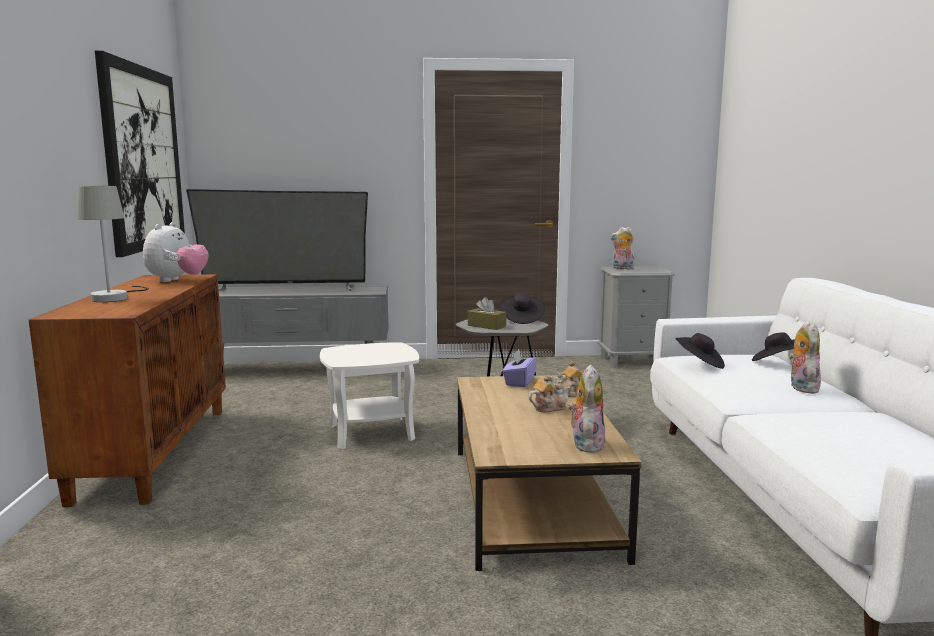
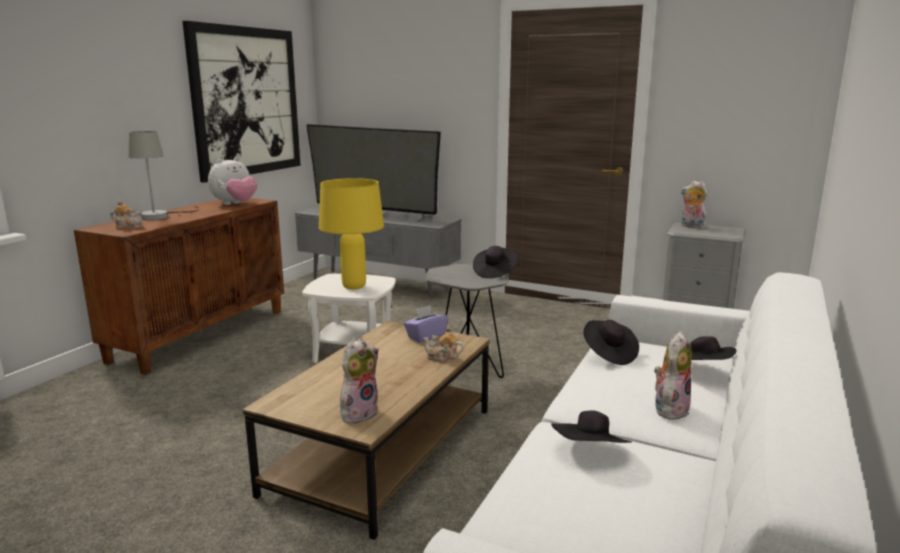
camera: 30 degrees right, 5 degrees up
brown tissue box [468,297,506,330] -> none
teapot [528,375,570,412] -> teapot moved to [110,201,142,229]
none -> yellow table lamp [319,178,384,290]
none -> black hat [551,410,632,443]

